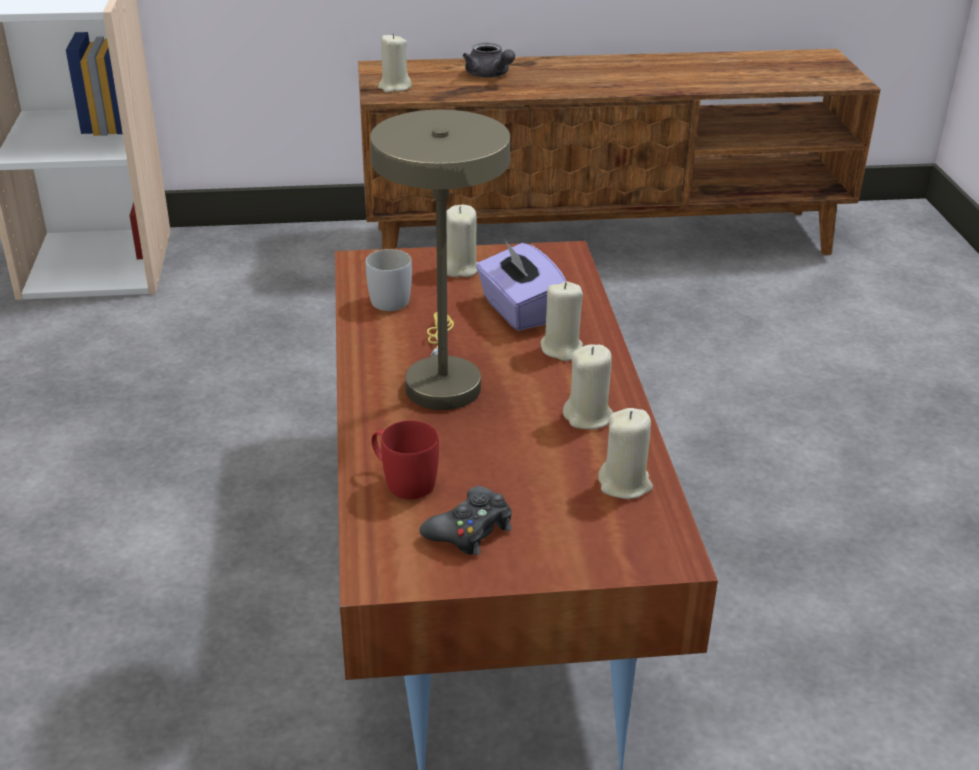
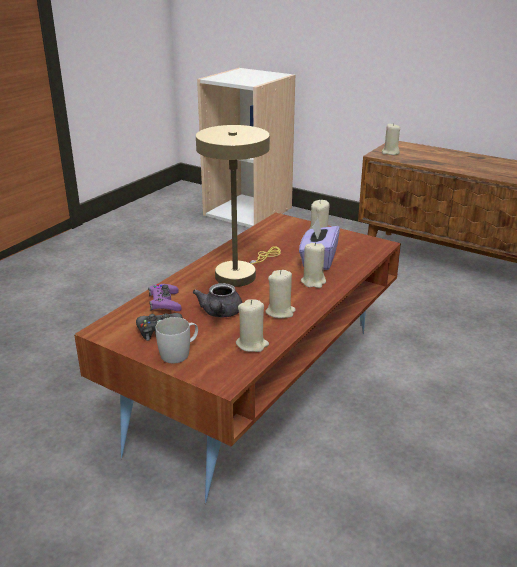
camera: 40 degrees right, 5 degrees down
white mug [366,249,412,311] -> white mug moved to [155,317,198,363]
red mug [371,420,439,499] -> purple game controller [148,284,182,311]
grey teapot [463,43,515,78] -> grey teapot moved to [193,283,242,317]

